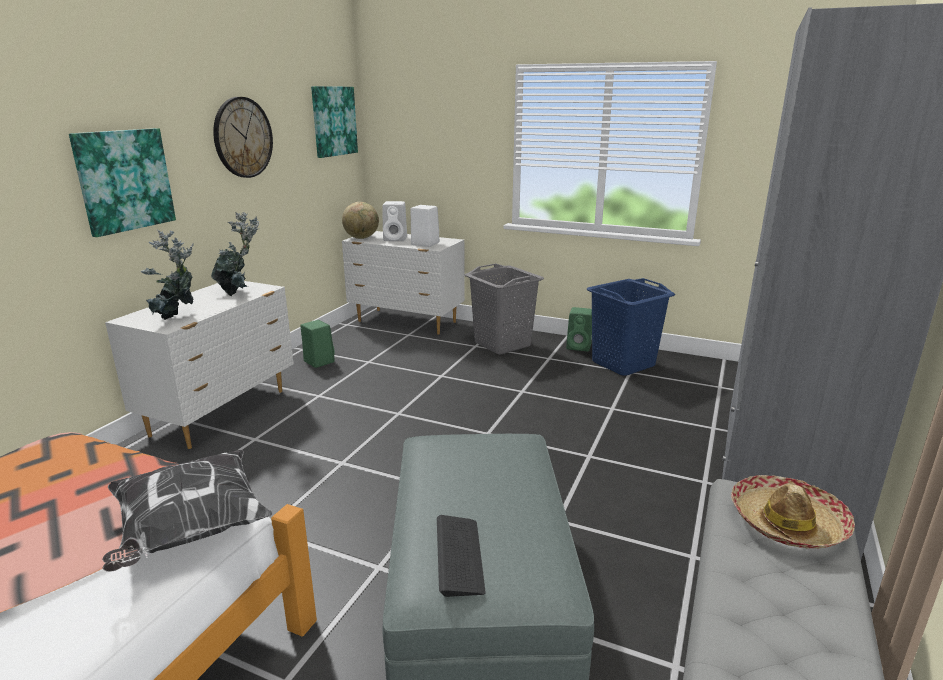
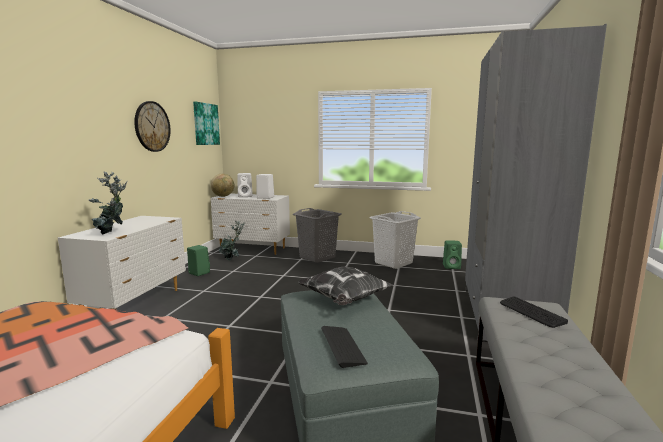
camera: 10 degrees left, 10 degrees down
picture [69,128,176,237] -> none
pillow [102,450,273,572] -> pillow moved to [298,267,393,305]
potted plant [211,212,260,296] -> potted plant moved to [219,221,245,261]
green speaker [566,307,592,351] -> green speaker moved to [443,240,462,269]
blue laundry basket [587,278,675,376] -> white laundry basket [369,211,421,269]
hat [731,475,855,548] -> keyboard [500,296,568,328]

